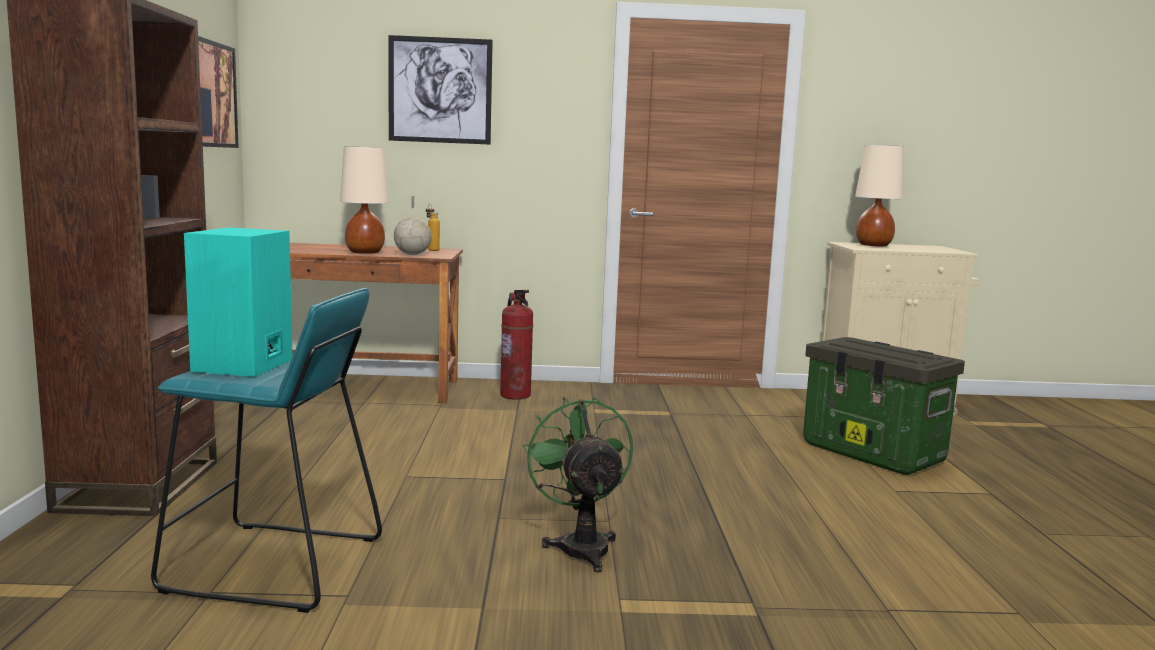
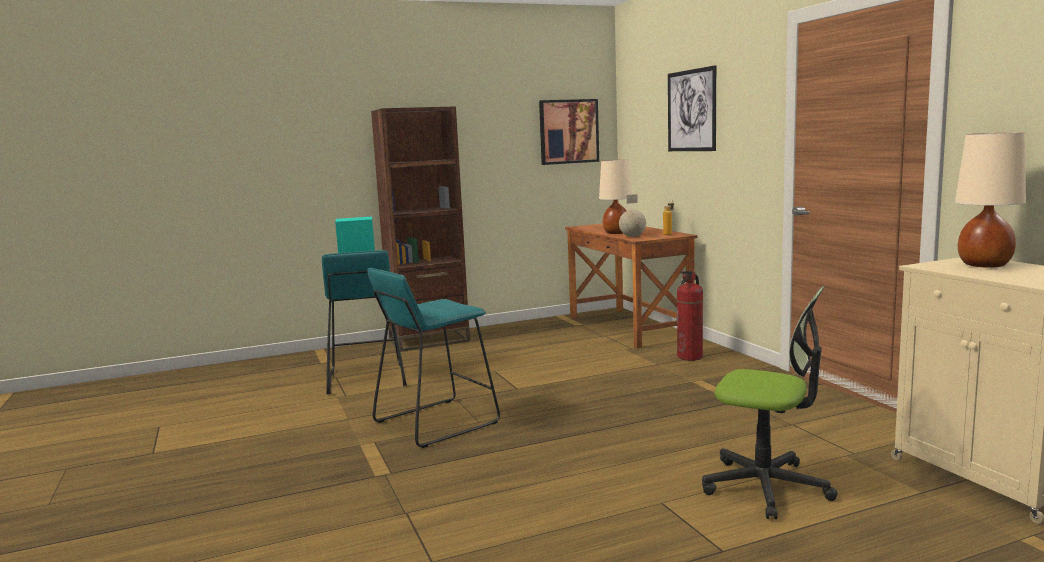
camera: 70 degrees right, 0 degrees up
green fan [523,397,633,572] -> turquoise stool [367,268,500,448]
storage box [803,337,965,475] -> office chair [702,286,838,519]

